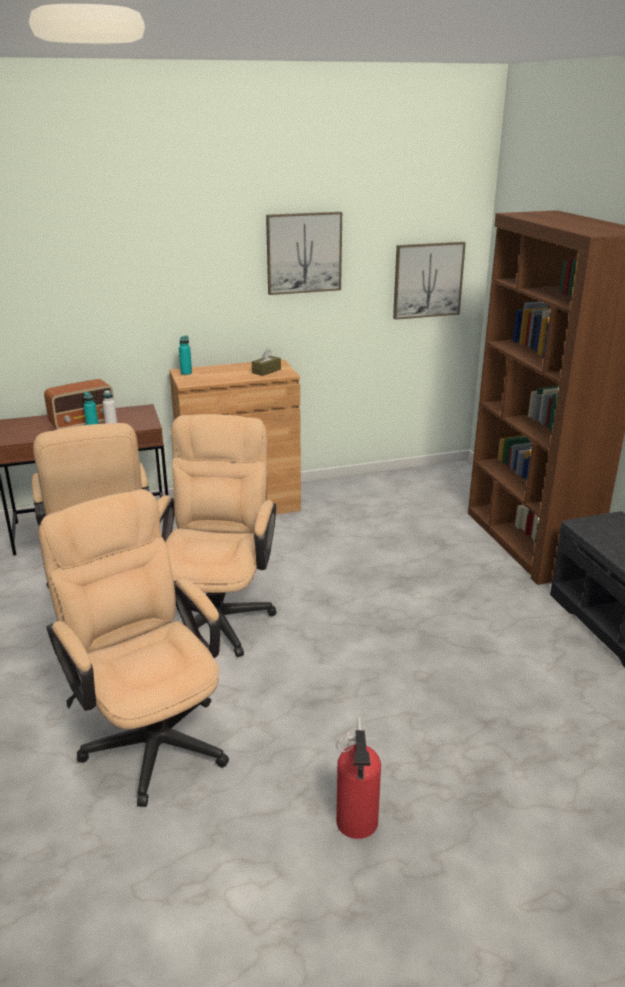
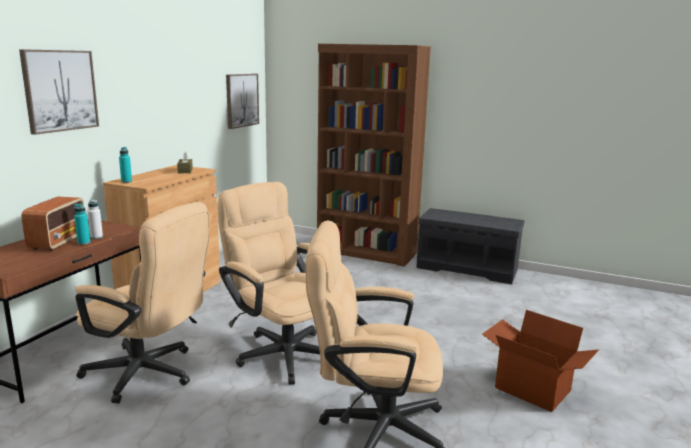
camera: 50 degrees left, 10 degrees down
picture [266,212,342,295] -> picture moved to [19,49,99,135]
fire extinguisher [336,717,381,839] -> cardboard box [482,310,599,412]

